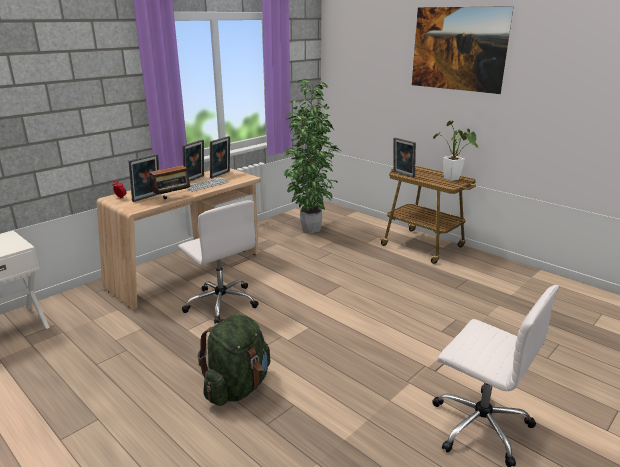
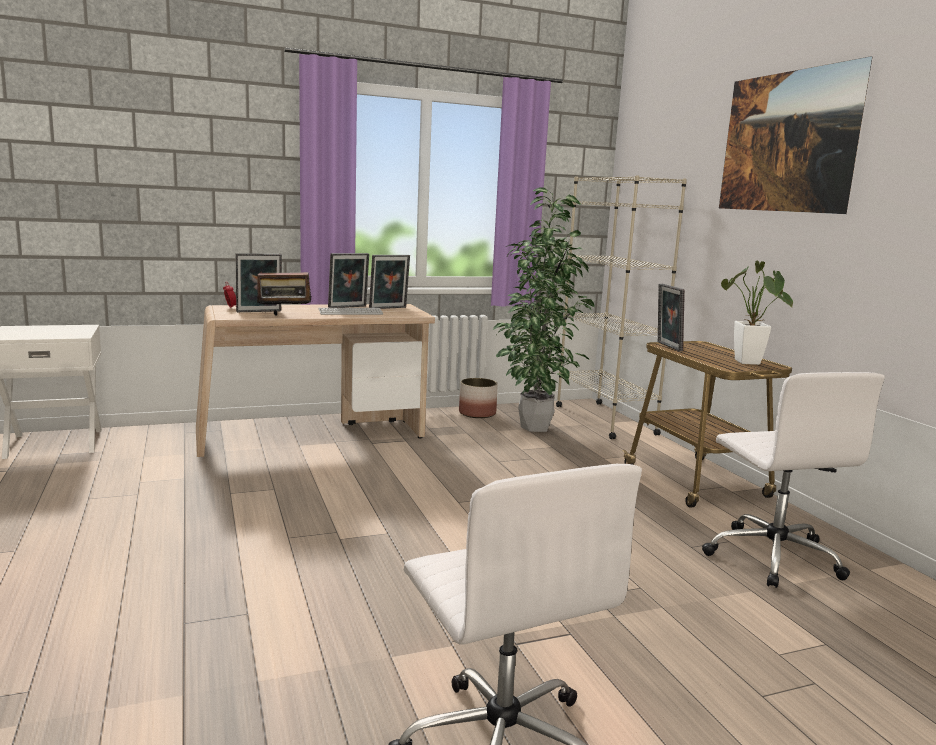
camera: 25 degrees right, 10 degrees down
white office chair [178,200,259,324] -> white office chair moved to [702,372,885,588]
green backpack [198,314,270,406] -> none
none -> planter [459,378,498,418]
none -> beige bookcase [556,175,687,439]

